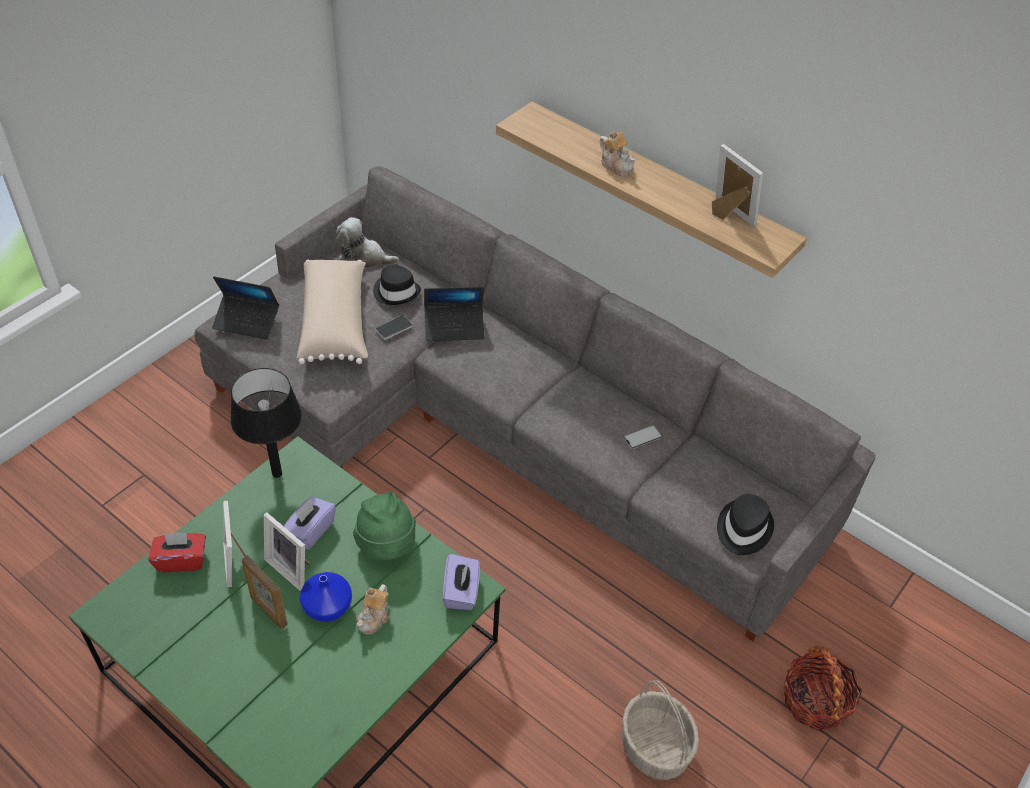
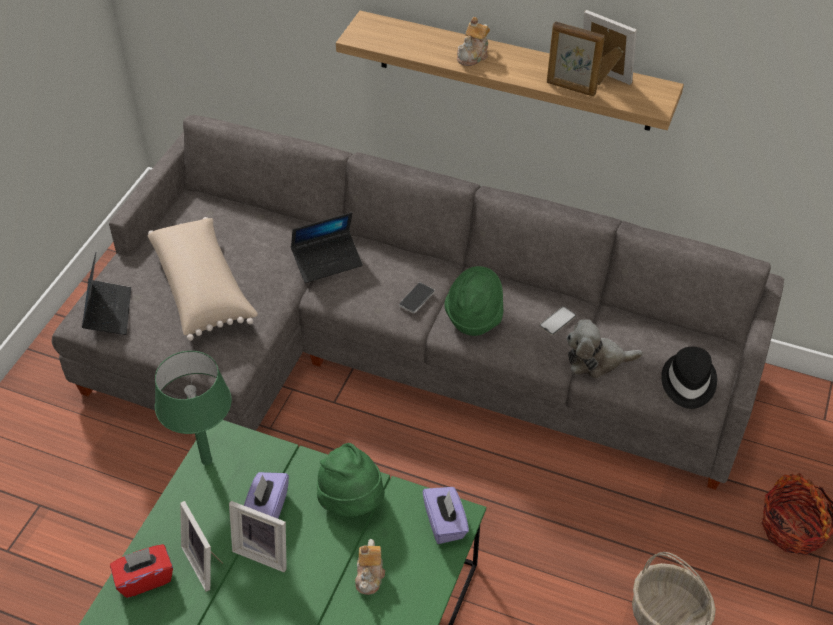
camera: 15 degrees left, 0 degrees up
laptop [212,276,279,340] -> laptop turned 90 degrees counterclockwise [82,252,131,335]
black table lamp [230,368,302,478] -> green table lamp [155,351,232,465]
picture frame [242,555,288,629] -> picture frame moved to [547,21,605,97]
blue vase [300,572,352,622] -> none
plush toy [336,217,399,267] -> plush toy moved to [566,319,643,379]
black hat [373,265,421,305] -> none
phone [375,315,413,340] -> phone moved to [399,282,435,314]
teapot [600,131,636,177] -> teapot turned 90 degrees clockwise [457,17,490,66]
none -> green hat [444,266,503,336]

